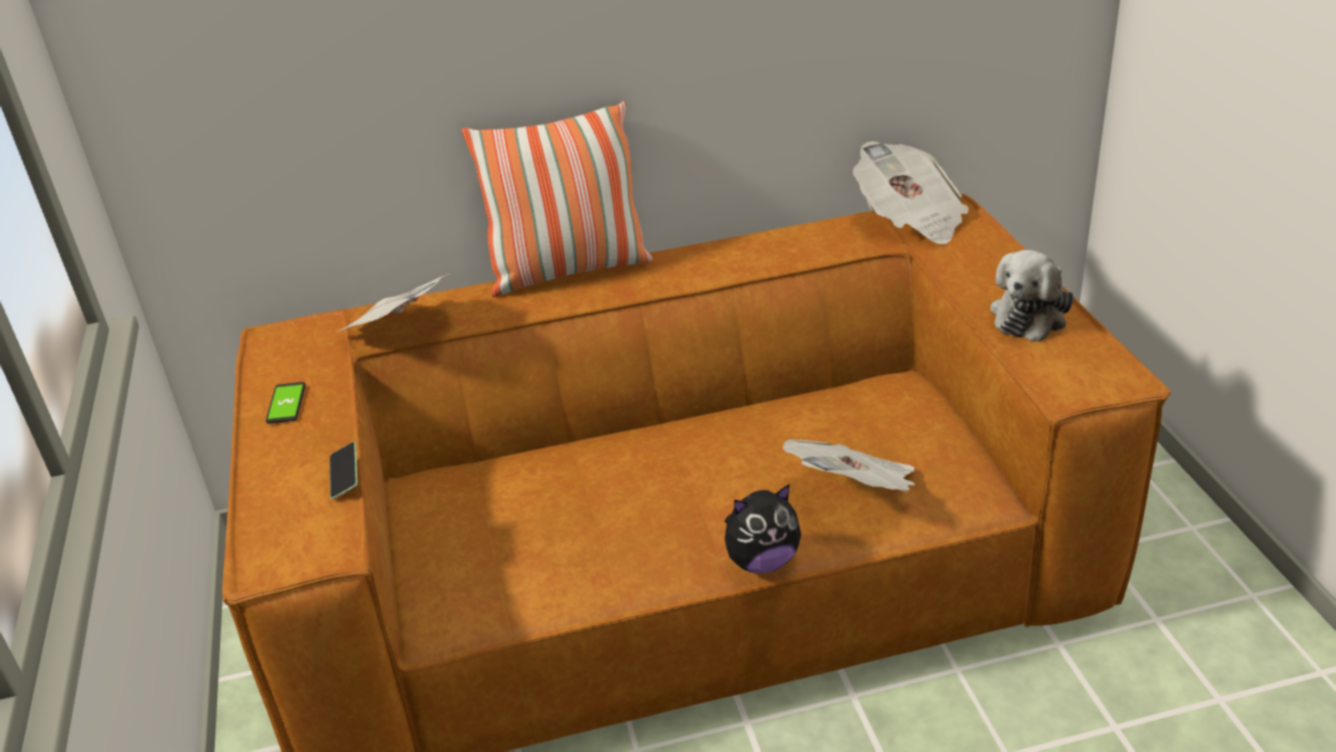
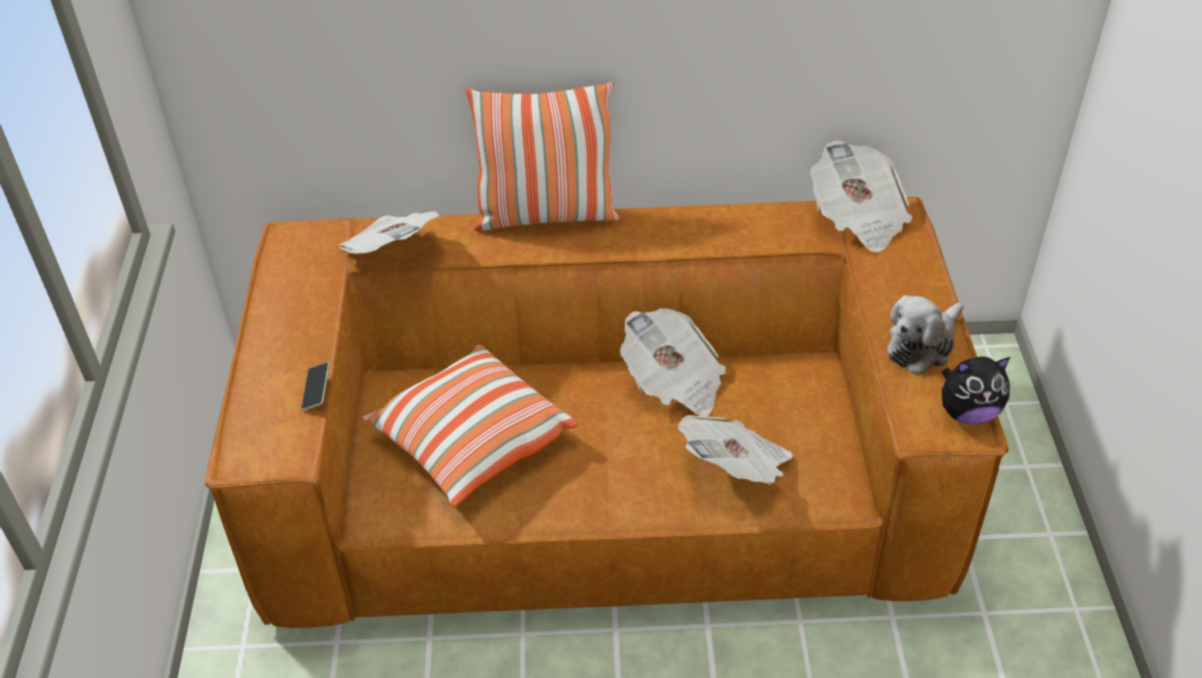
camera: 10 degrees right, 10 degrees up
phone [266,382,306,424] -> none
plush toy [725,484,801,573] -> plush toy moved to [942,357,1010,425]
none -> pillow [362,345,579,507]
none -> newspaper [620,308,726,416]

